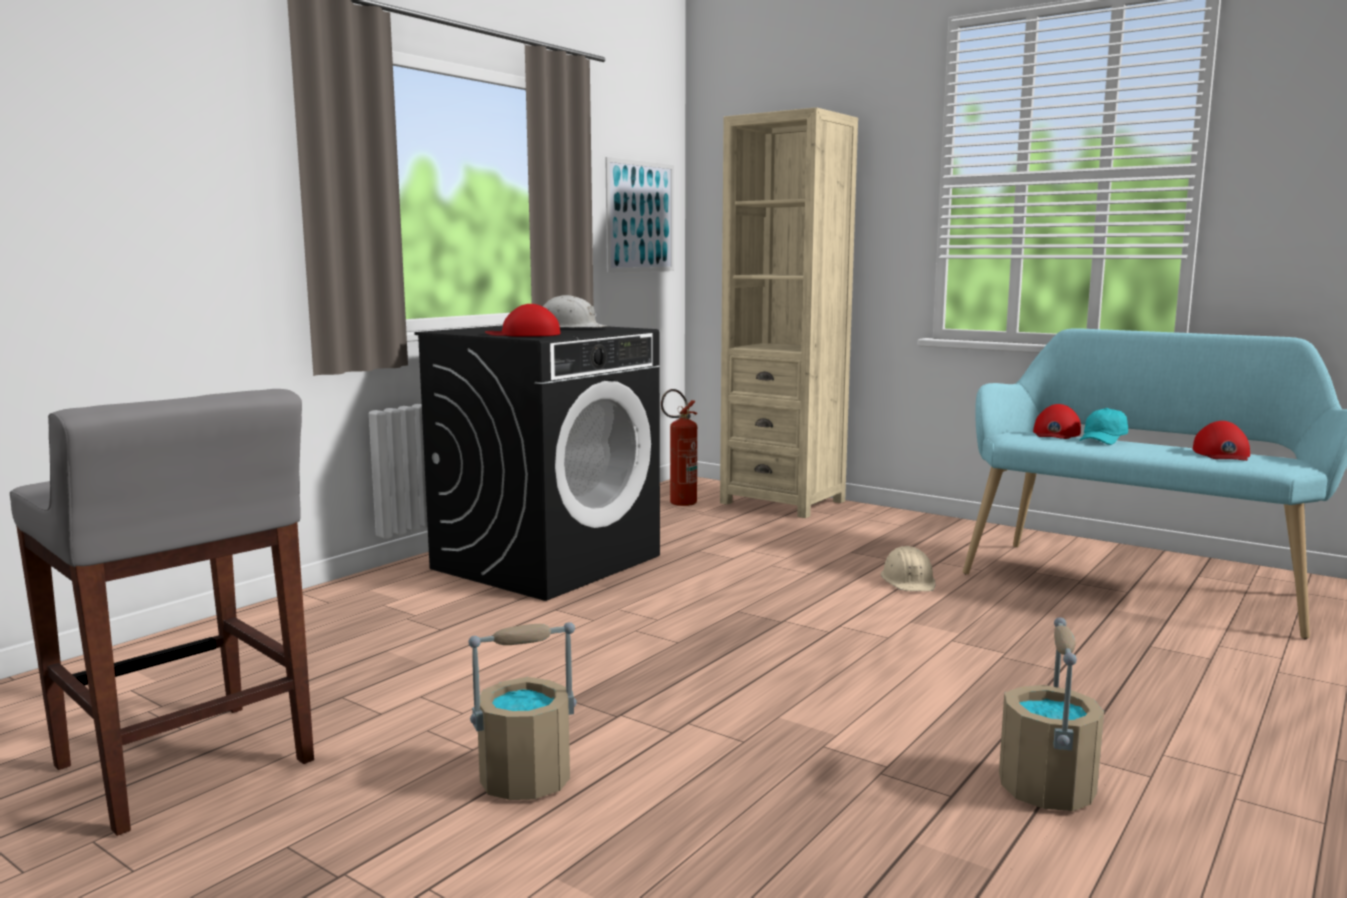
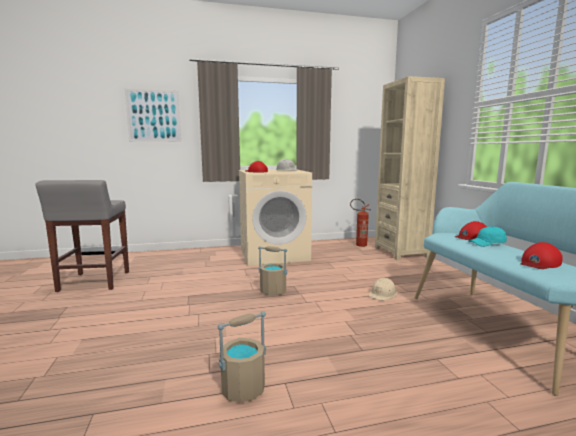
camera: 40 degrees right, 0 degrees up
black washing machine [414,325,660,601] -> beige washing machine [239,169,312,266]
beige bucket [468,622,576,800] -> beige bucket moved to [258,246,287,296]
picture [605,157,674,272] -> picture moved to [125,89,181,142]

